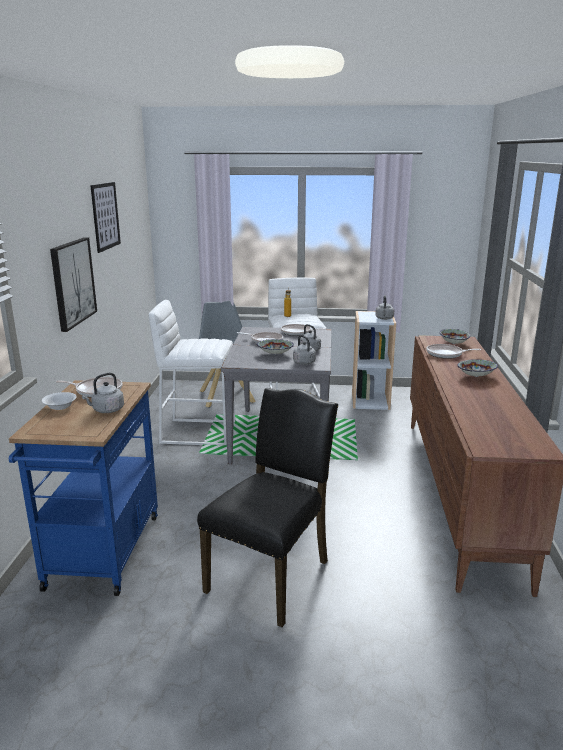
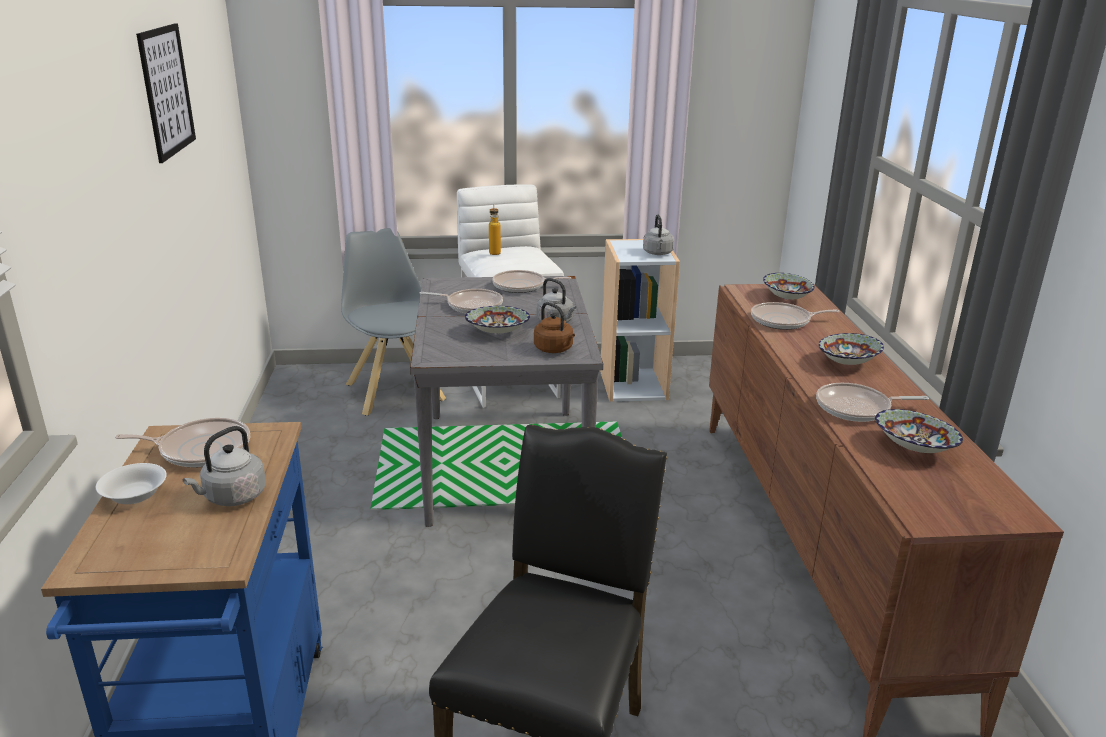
camera: 10 degrees left, 5 degrees up
picture [50,237,97,332] -> none
white stool [149,300,235,445] -> none
grey kettle [293,335,316,365] -> brown kettle [534,302,575,353]
none -> frying pan [816,383,929,422]
none -> bowl [875,409,963,453]

